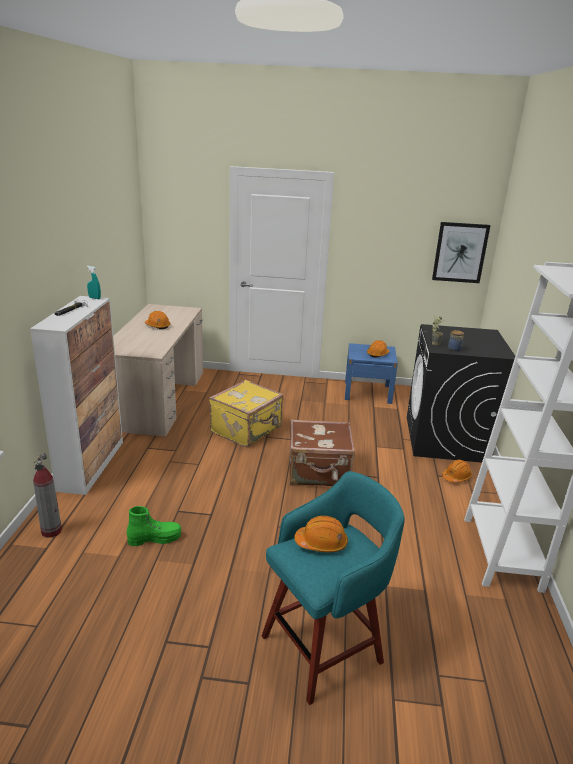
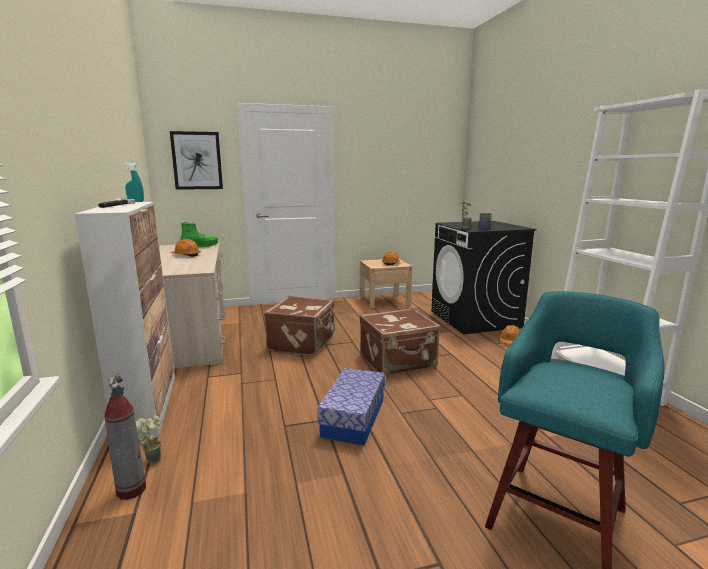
camera: 20 degrees left, 10 degrees down
green boot [127,506,181,546] -> green boot moved to [181,222,218,247]
yellow suitcase [209,380,284,447] -> brown suitcase [264,296,335,356]
orange hard hat [294,516,348,552] -> none
blue nightstand [345,343,398,404] -> beige nightstand [360,259,412,308]
picture [432,222,491,283] -> picture moved to [170,131,223,190]
none -> potted plant [136,415,161,464]
none -> storage box [317,368,385,445]

